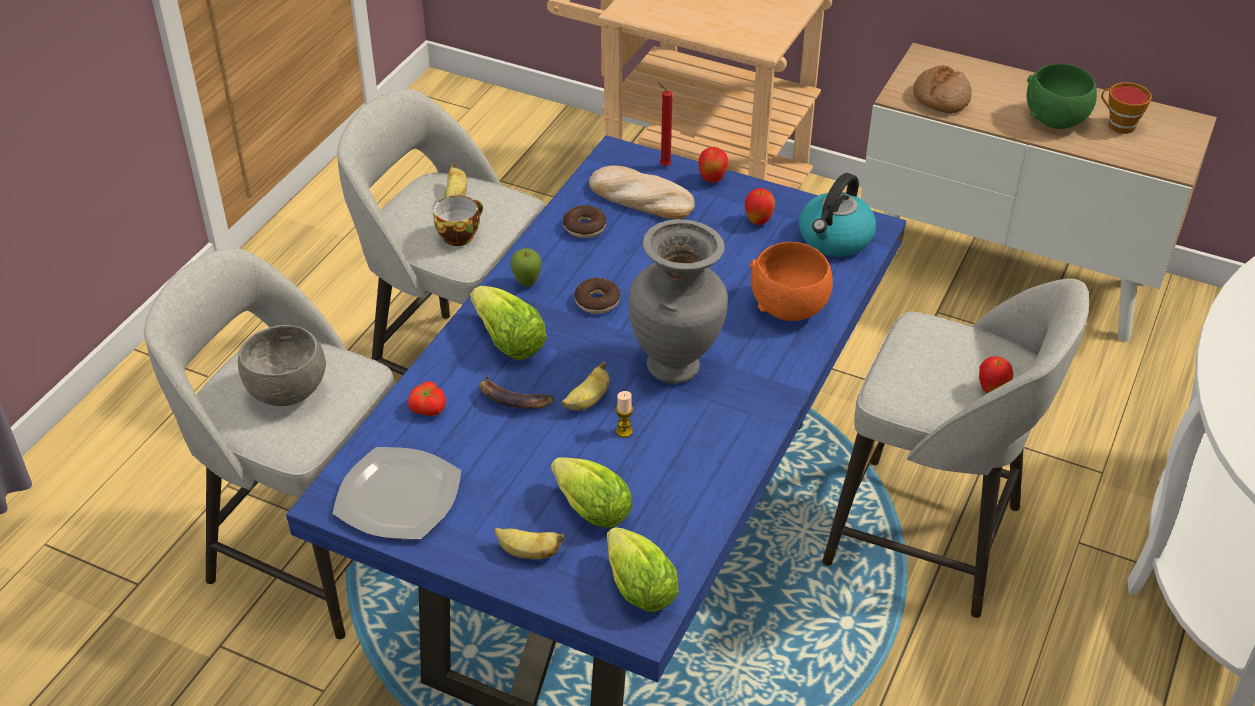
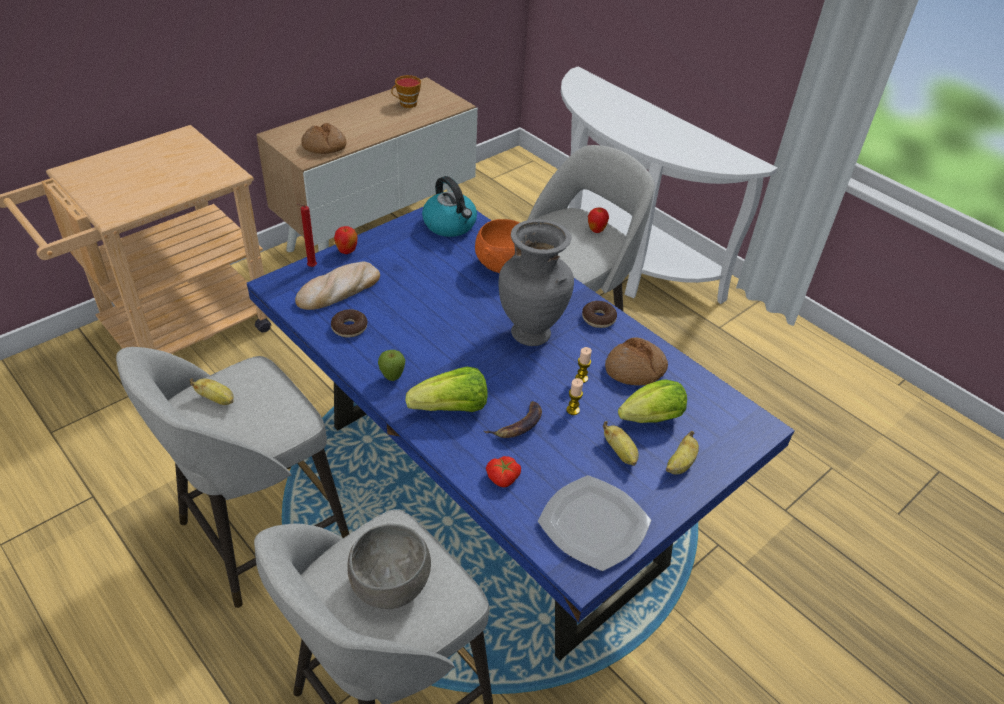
camera: 70 degrees left, 0 degrees up
cup [434,195,483,246] -> none
banana [562,362,610,411] -> banana moved to [603,421,639,466]
donut [574,278,620,314] -> donut moved to [582,301,617,328]
lettuce [607,527,679,612] -> none
apple [745,188,775,225] -> none
green bowl [1027,64,1097,129] -> none
none -> candle [566,378,583,415]
none -> bread [605,338,668,386]

